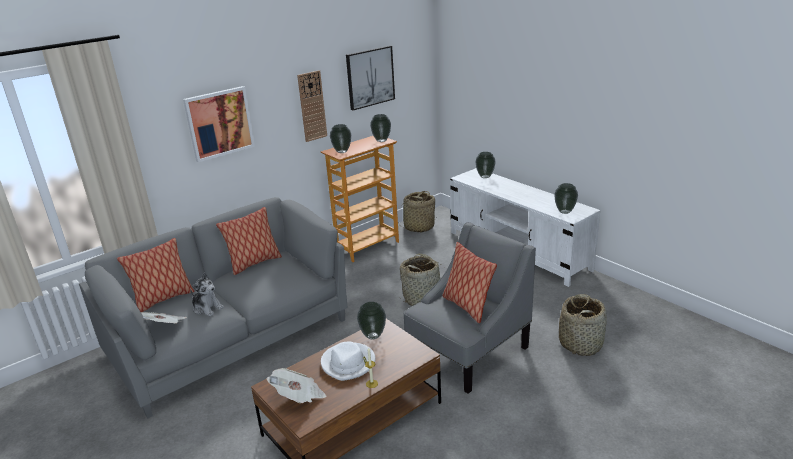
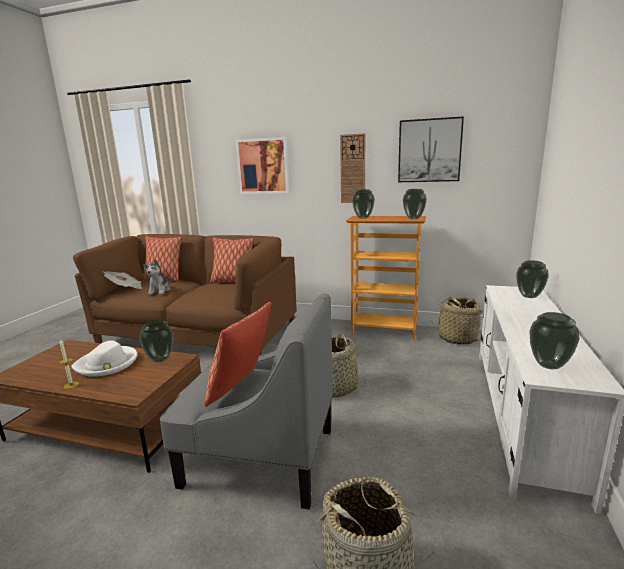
camera: 55 degrees right, 10 degrees down
grey sofa [79,197,348,418] -> brown sofa [73,234,297,355]
newspaper [267,368,327,404] -> none

